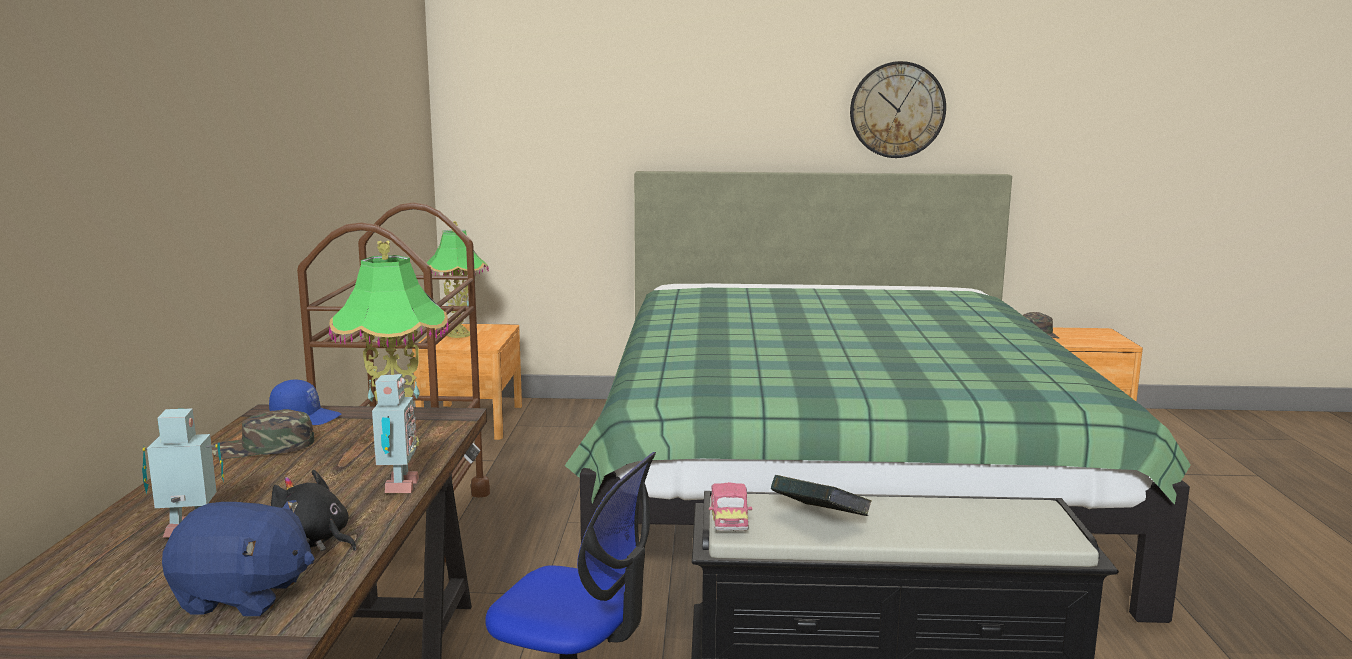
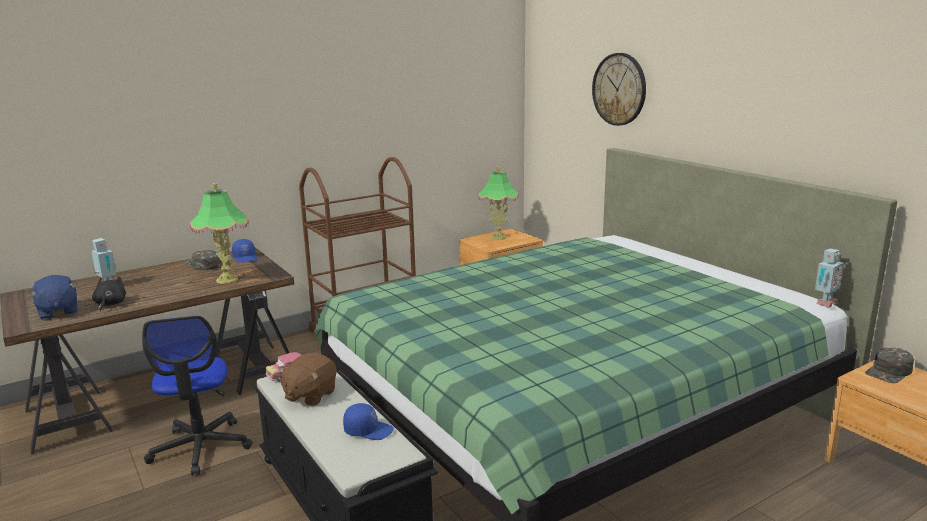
camera: 55 degrees right, 5 degrees up
toy robot [372,374,419,493] -> toy robot moved to [815,249,844,308]
book [771,475,872,516] -> brown plush toy [278,353,337,406]
wall clock [850,61,946,158] -> wall clock moved to [592,53,646,126]
none -> blue cap [343,403,394,440]

